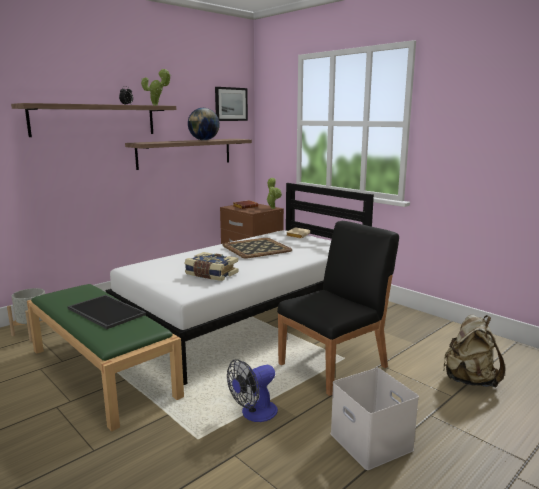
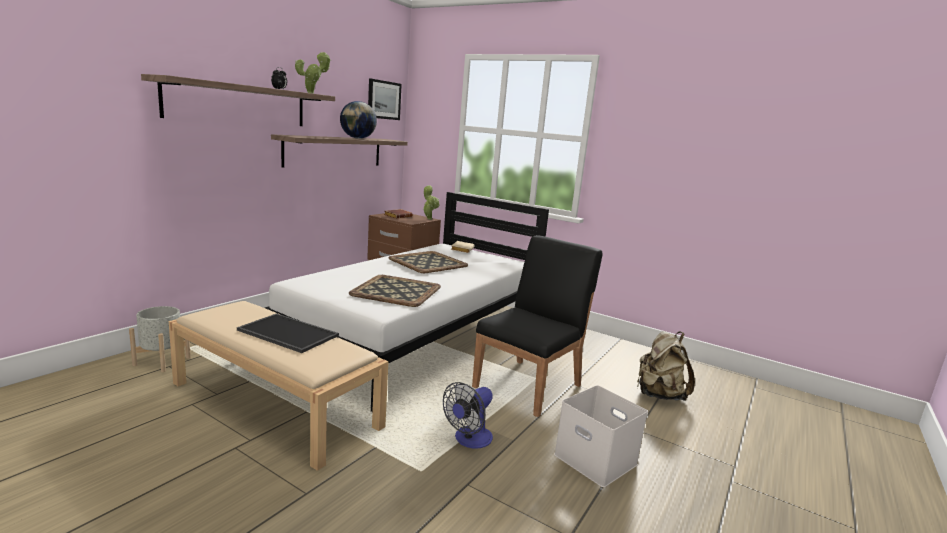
camera: 15 degrees left, 0 degrees up
green bench [27,284,184,432] -> beige bench [169,301,389,471]
book [184,252,239,281] -> tray [349,275,441,307]

